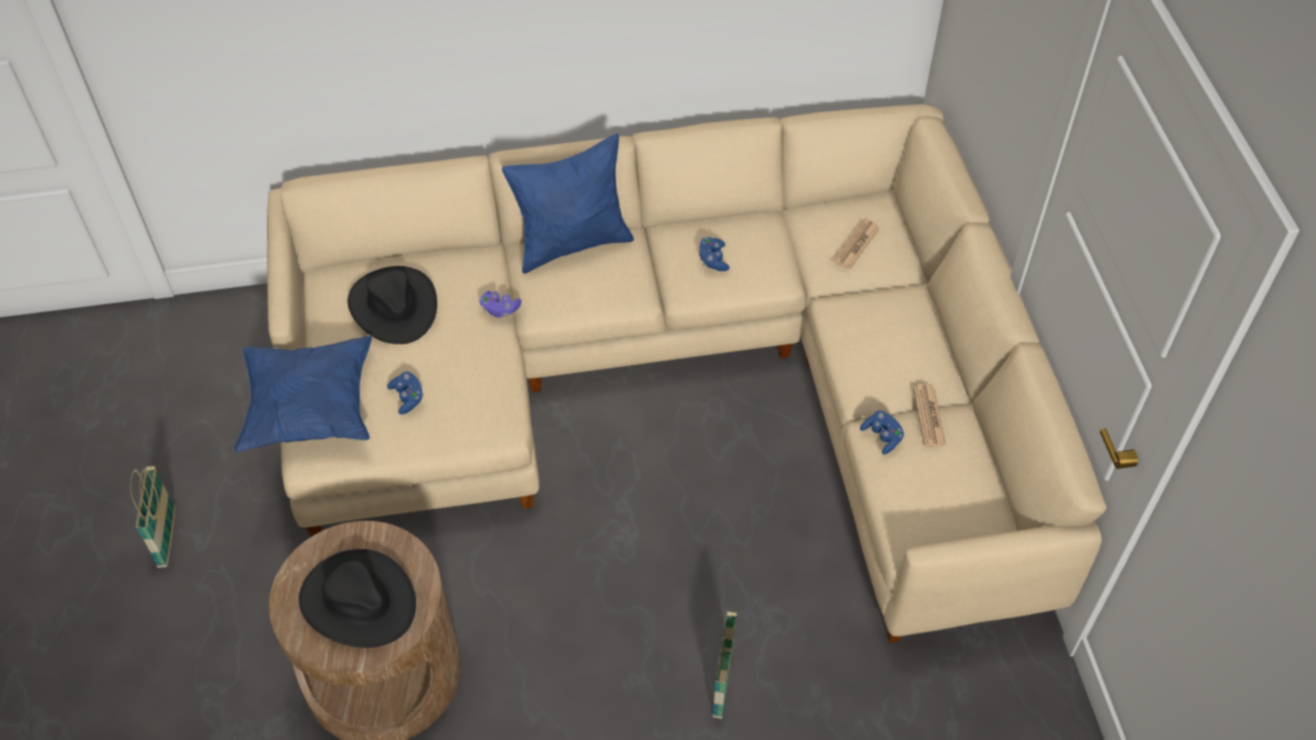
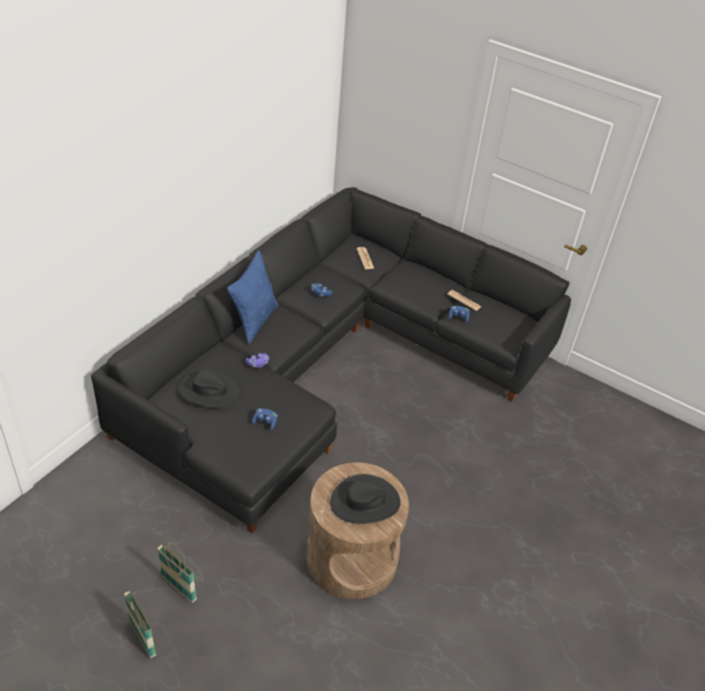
camera: 50 degrees left, 10 degrees down
blue pillow [234,335,372,452] -> none
beige sofa [267,104,1107,643] -> black sofa [91,187,571,533]
basket [713,611,737,719] -> basket moved to [124,591,156,658]

